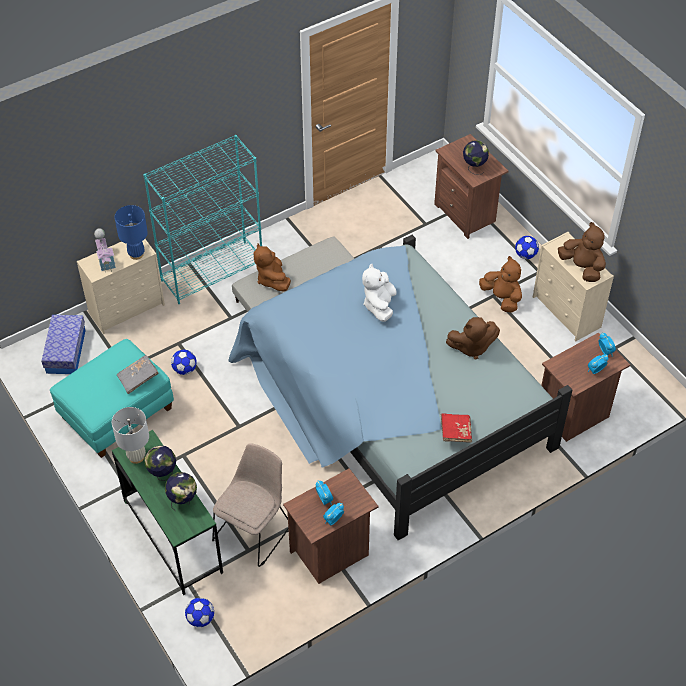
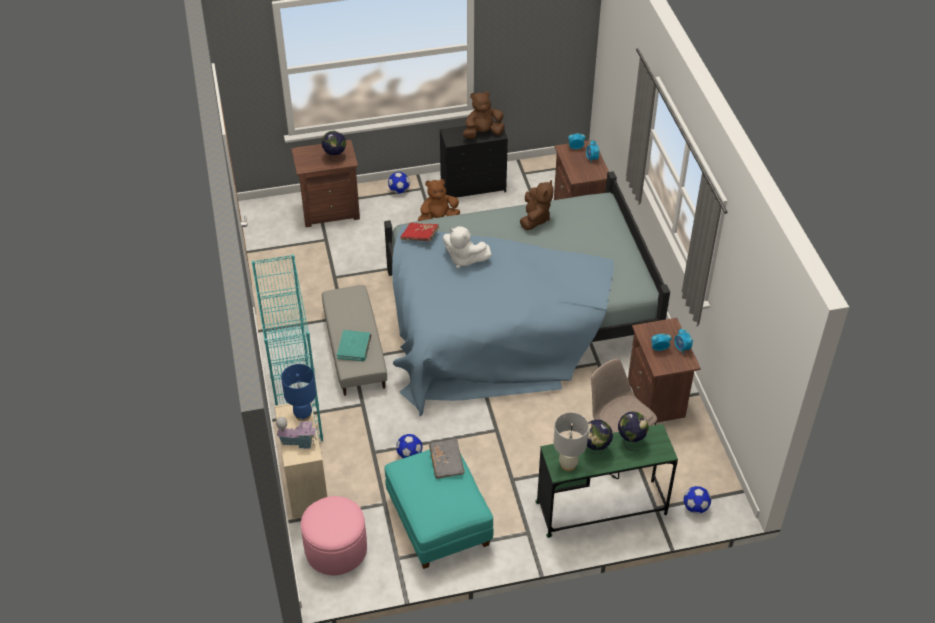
camera: 70 degrees left, 5 degrees down
storage box [41,315,86,374] -> pink ottoman [301,496,367,575]
brown plush toy [254,243,291,292] -> turquoise book [337,330,371,361]
red book [441,413,472,443] -> red book moved to [400,223,439,241]
beige dresser [533,232,614,341] -> black dresser [440,121,508,198]

